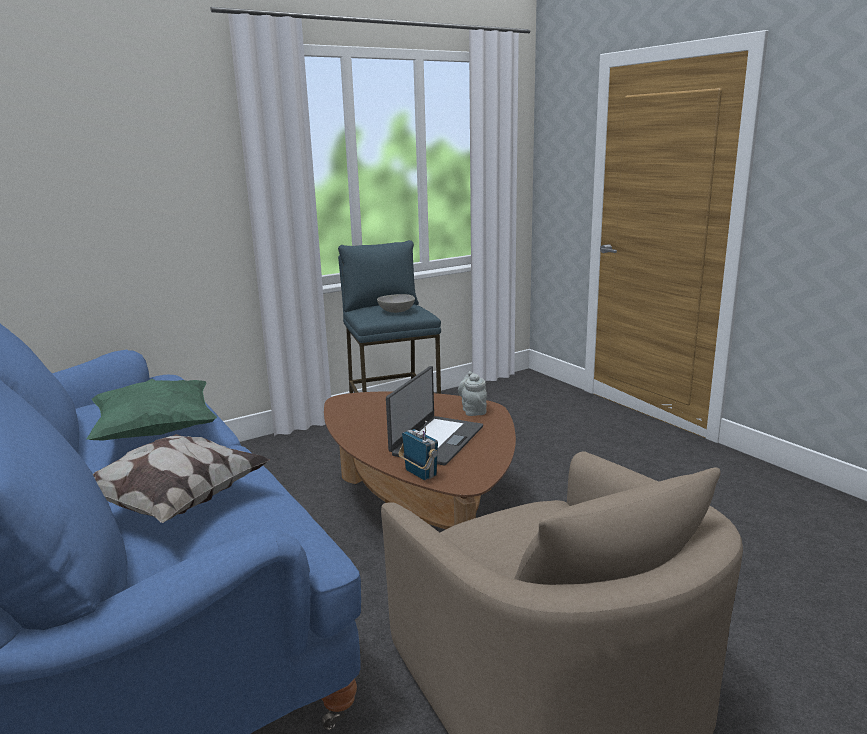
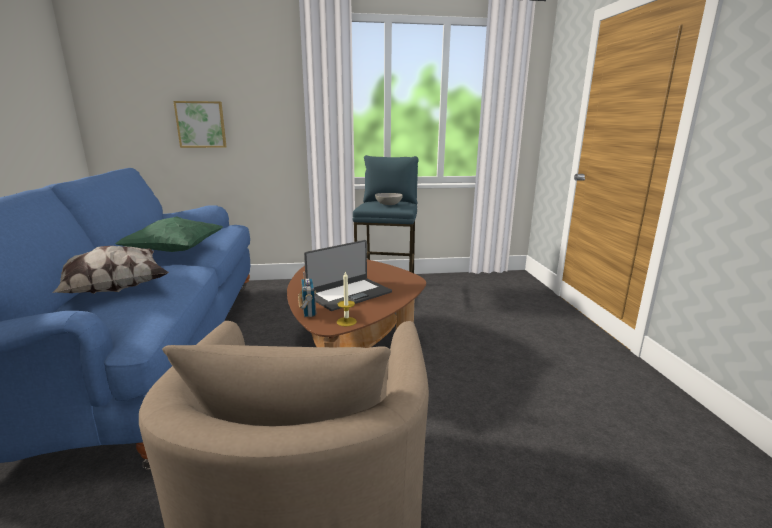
camera: 25 degrees right, 0 degrees up
grey teapot [458,371,487,416] -> none
none -> picture [173,101,226,148]
none -> candle [337,271,357,327]

